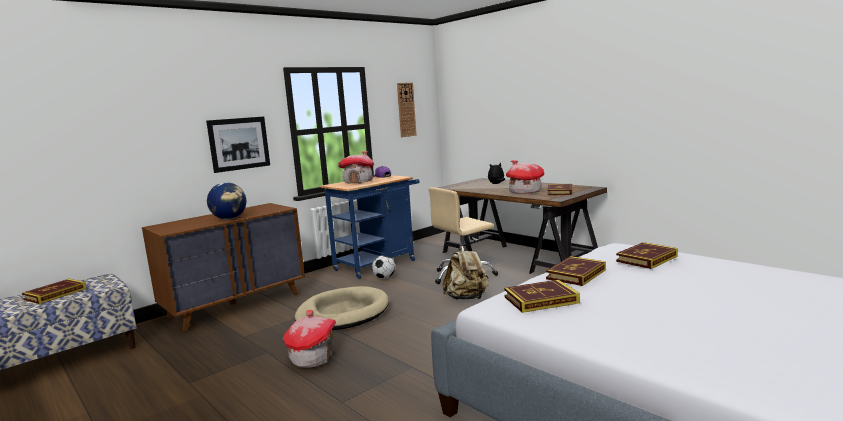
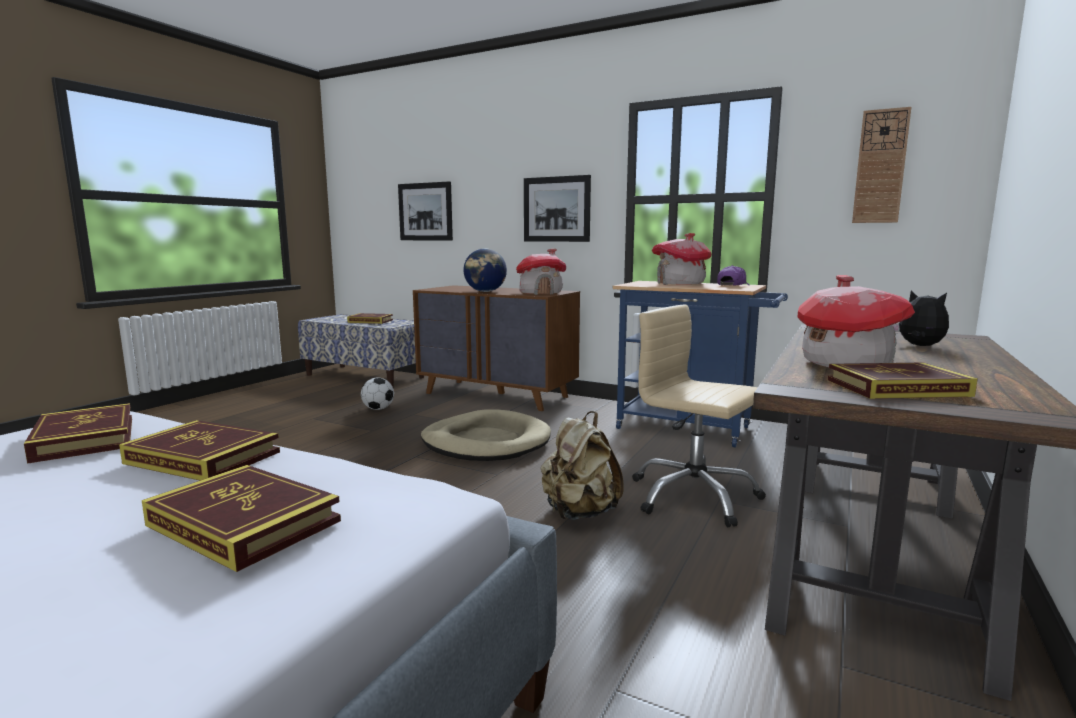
camera: 70 degrees right, 0 degrees up
toy house [283,310,336,368] -> toy house moved to [516,249,566,295]
football [372,255,395,279] -> football moved to [361,378,394,410]
none -> picture [398,181,453,240]

